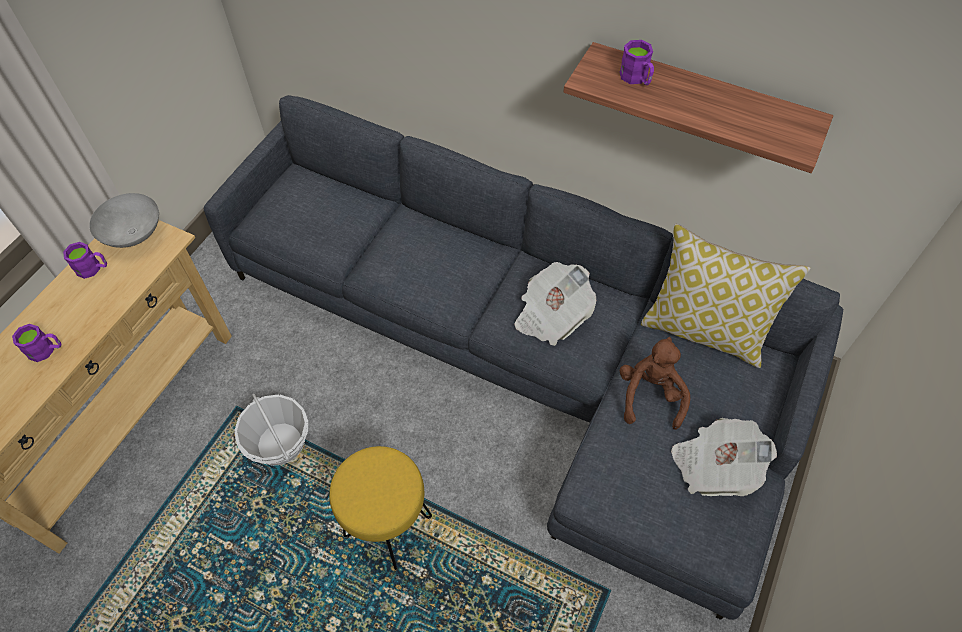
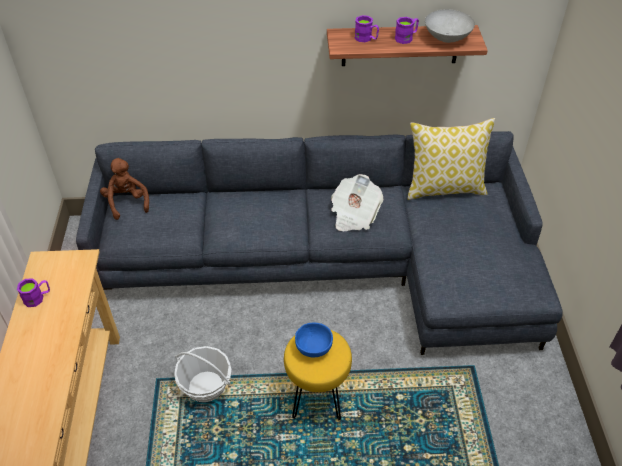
camera: 30 degrees left, 10 degrees down
purple mug [12,324,61,362] -> purple mug moved to [395,17,419,44]
grey bowl [89,193,159,248] -> grey bowl moved to [425,9,475,43]
brown plush toy [620,337,690,430] -> brown plush toy moved to [100,158,149,220]
newspaper [671,418,777,496] -> none
none -> blue bowl [295,322,333,357]

